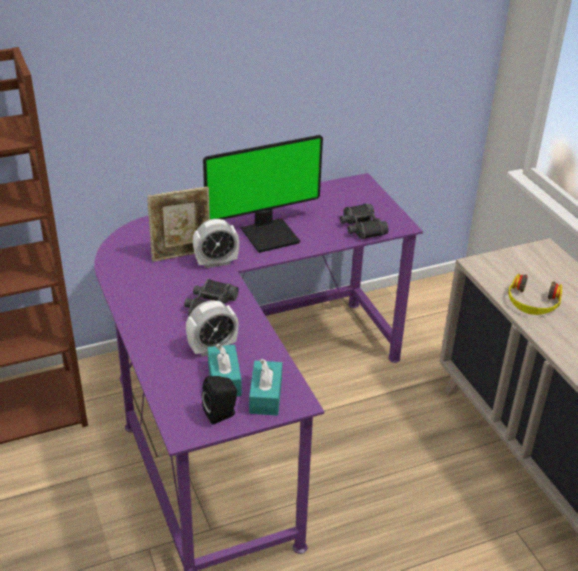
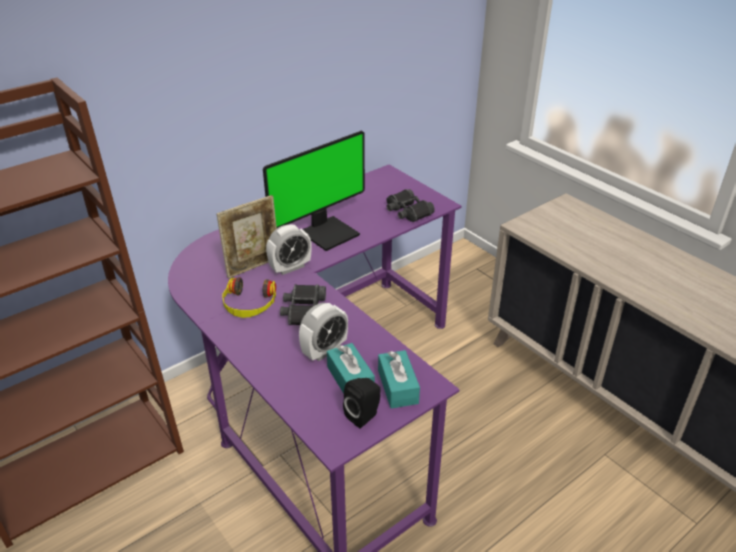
camera: 15 degrees left, 0 degrees up
headphones [508,274,562,315] -> headphones moved to [222,277,276,318]

